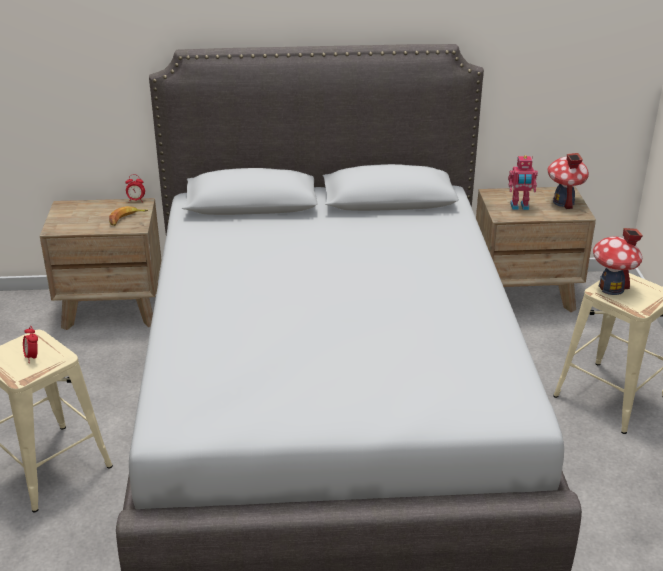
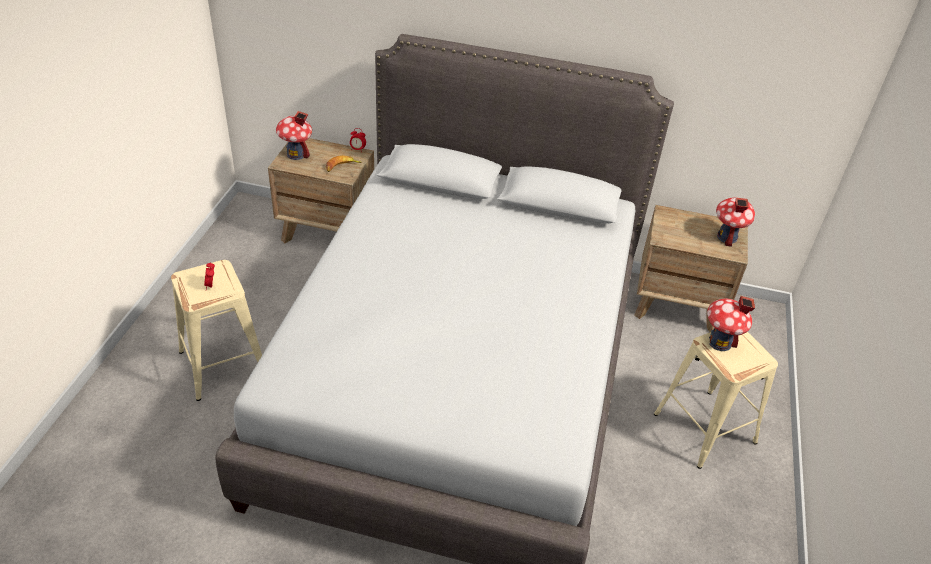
camera: 15 degrees right, 10 degrees up
toy robot [508,155,538,210] -> none
none -> toy house [276,111,312,160]

